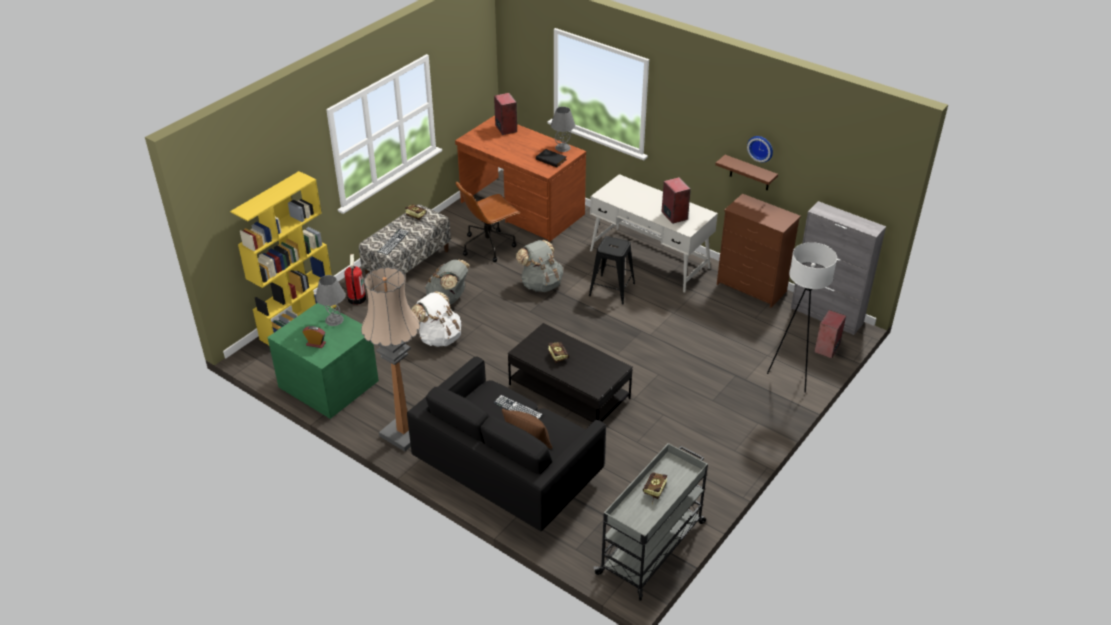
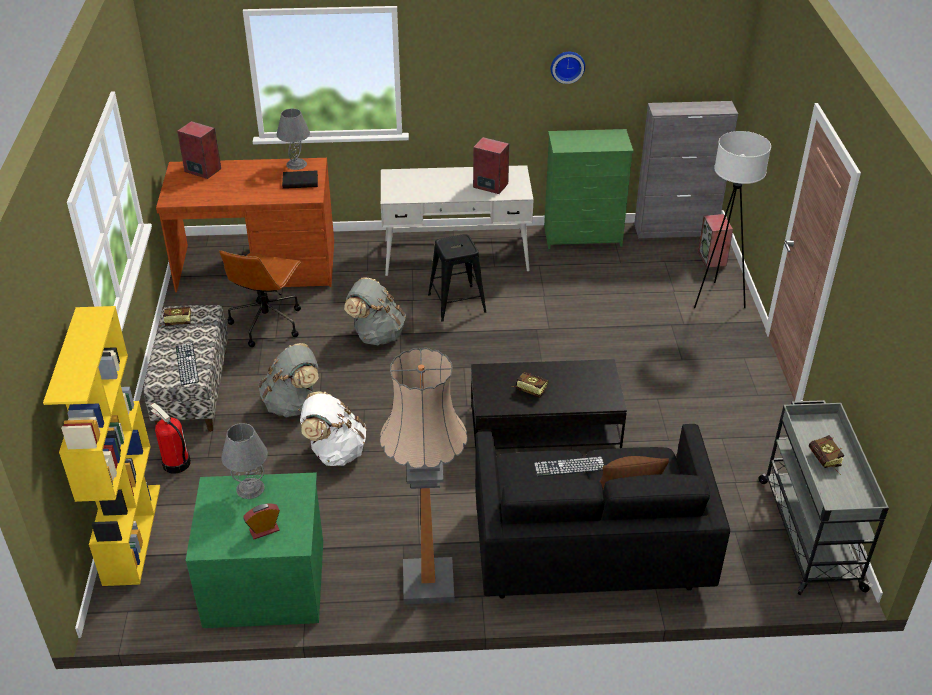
camera: 40 degrees left, 0 degrees up
brown shelf [715,155,778,191] -> none
brown dresser [717,194,801,308] -> green dresser [544,129,633,249]

